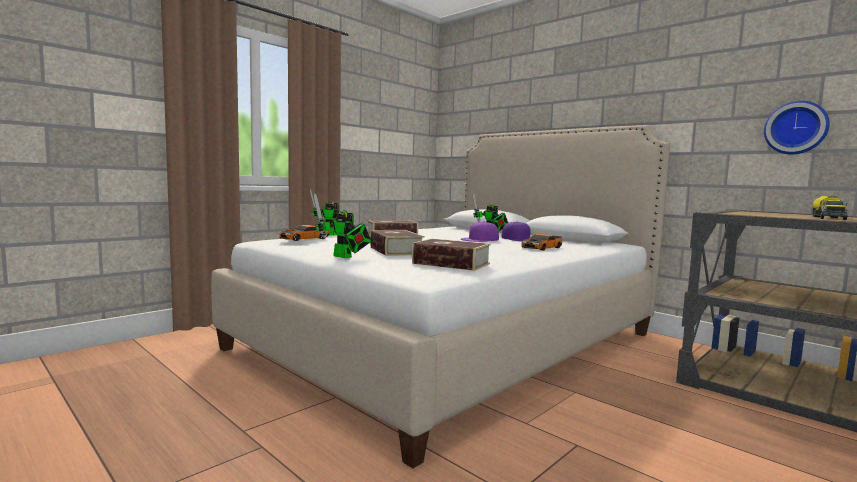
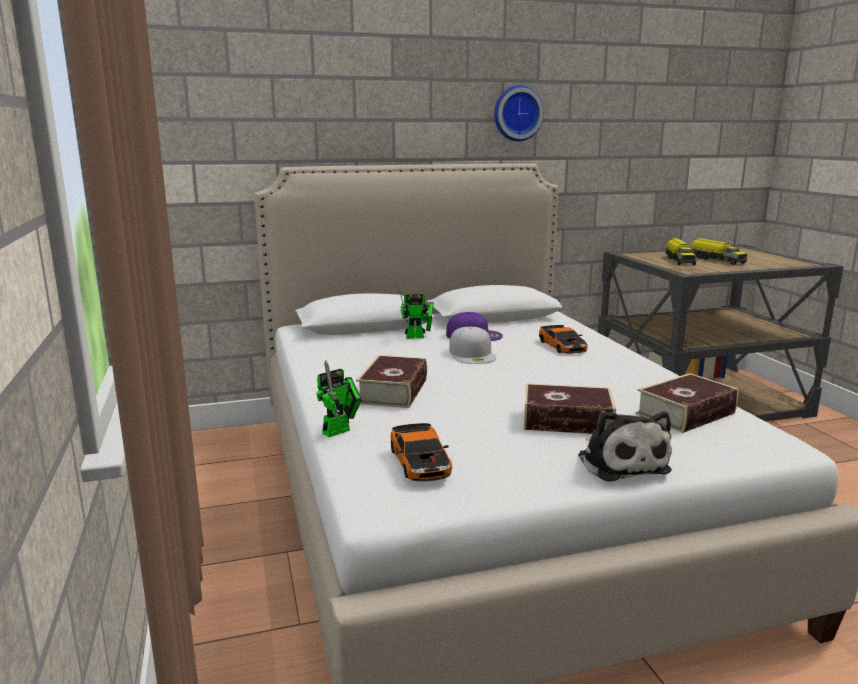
camera: 60 degrees left, 10 degrees up
toy robot [314,193,371,258] -> plush toy [578,411,672,482]
purple cap [461,221,499,242] -> white cap [449,327,496,364]
wall clock [764,101,830,154] -> wall clock moved to [494,85,544,141]
none -> toy truck [665,238,697,265]

